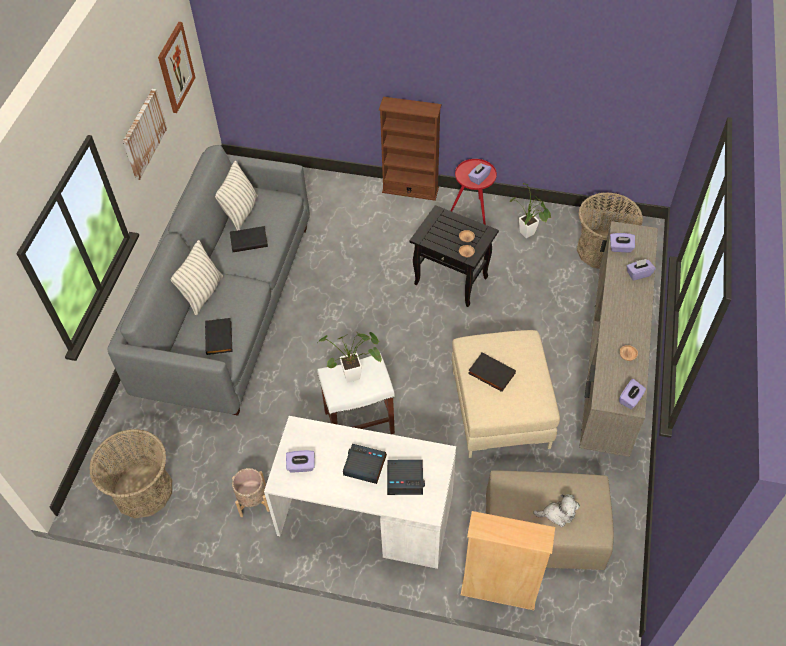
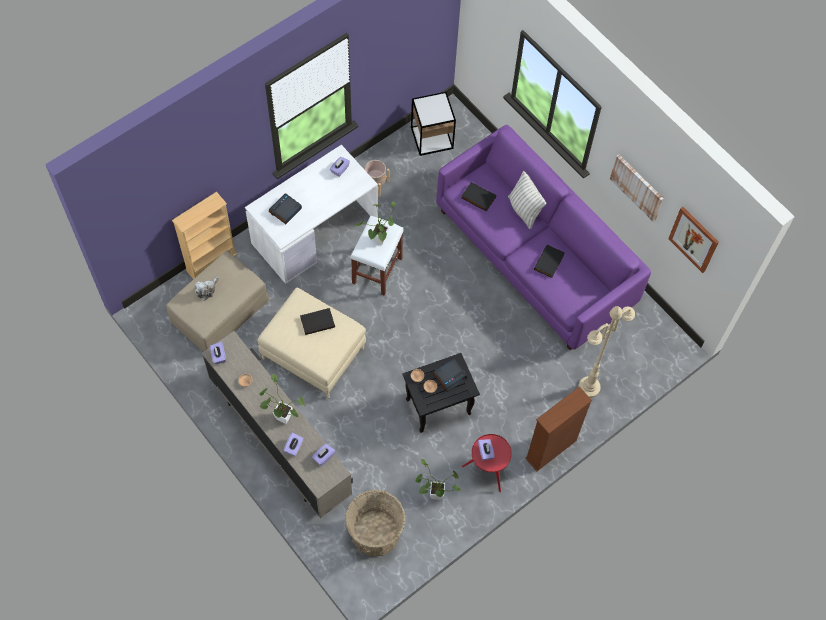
camera: 125 degrees right, 10 degrees up
basket [89,429,172,518] -> side table [411,92,456,156]
grey sofa [107,145,310,416] -> purple sofa [436,125,651,350]
pillow [215,161,258,230] -> none
alarm clock [343,444,387,484] -> alarm clock moved to [433,358,467,392]
none -> potted plant [259,374,305,424]
none -> beige floor lamp [578,306,635,398]

